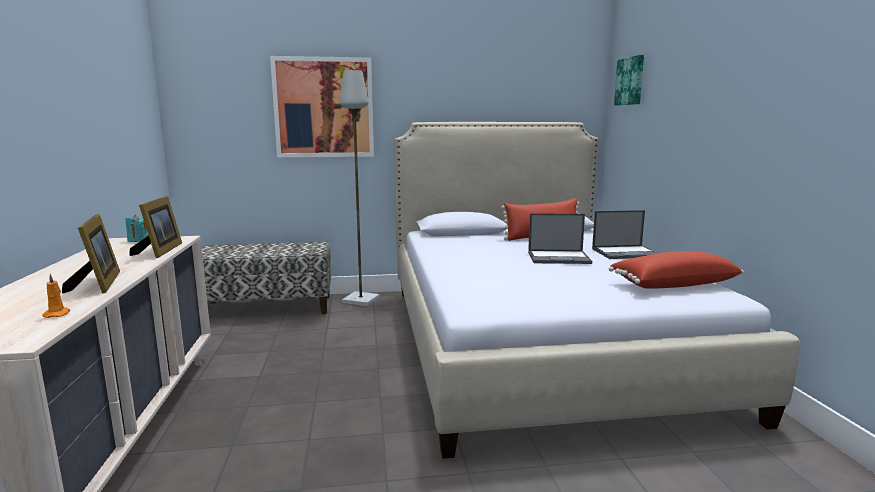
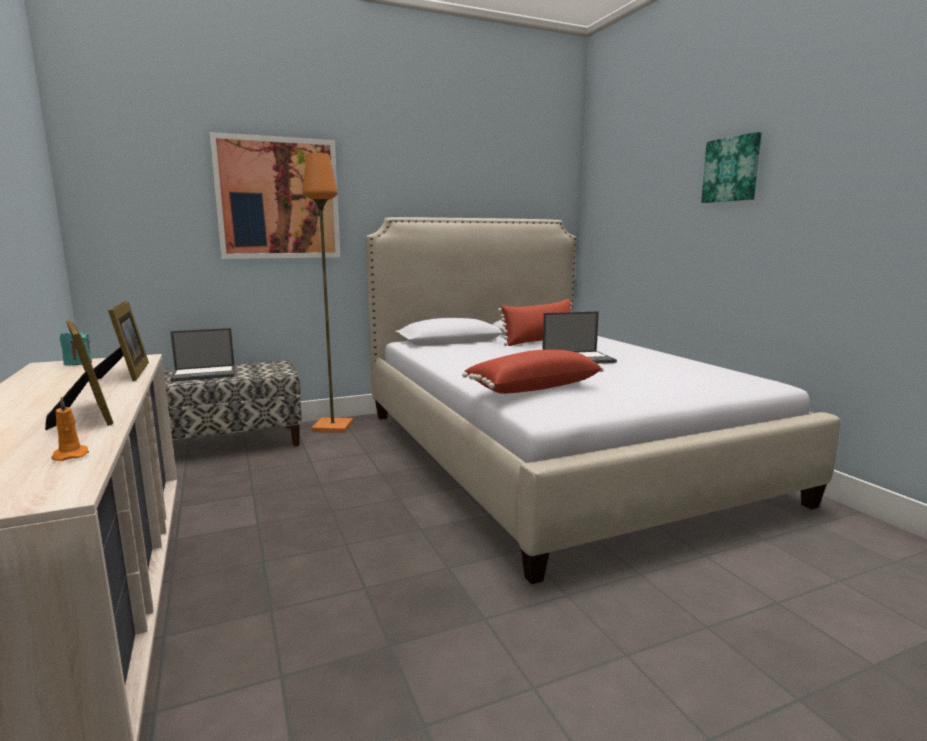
camera: 15 degrees left, 0 degrees up
grey floor lamp [340,70,379,306] -> orange floor lamp [302,153,353,433]
laptop [592,210,658,259] -> laptop moved to [170,328,235,382]
red pillow [609,251,744,289] -> red pillow moved to [462,350,603,394]
picture [614,55,644,106] -> picture moved to [701,132,762,203]

